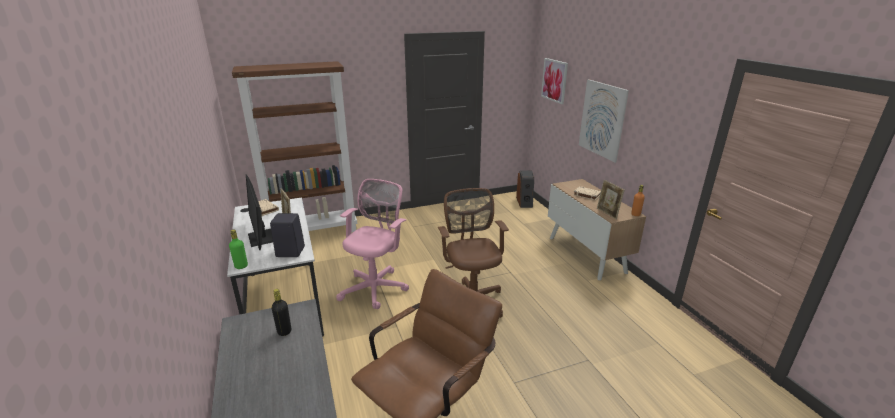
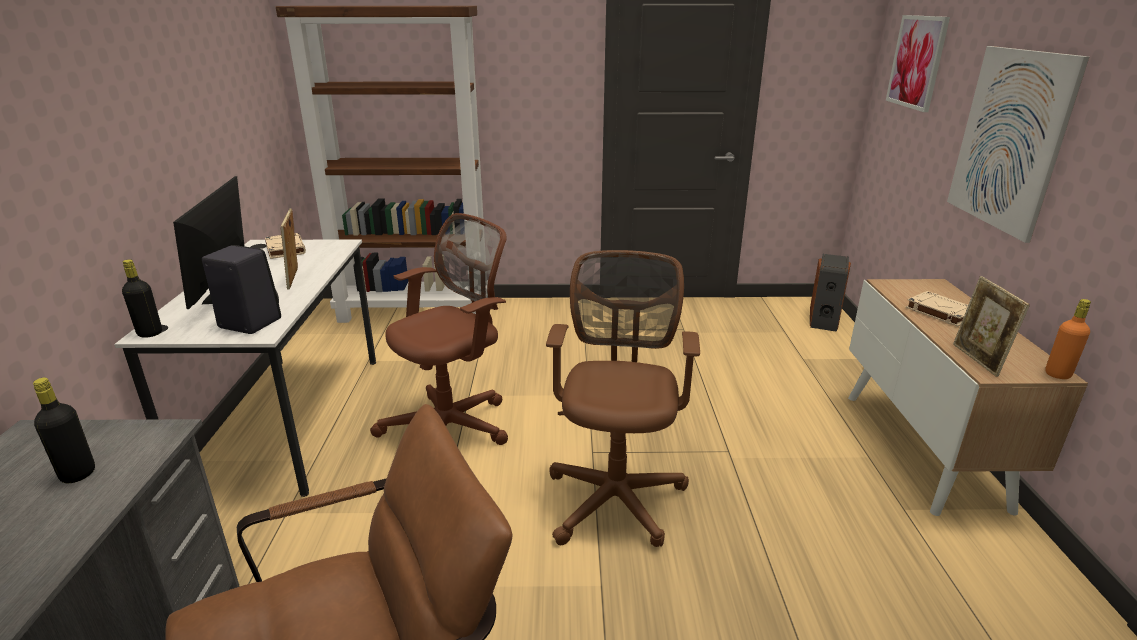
camera: 20 degrees right, 0 degrees up
green bottle [229,230,248,269] -> black bottle [122,259,162,338]
pink office chair [336,179,409,309] -> brown office chair [370,213,508,445]

